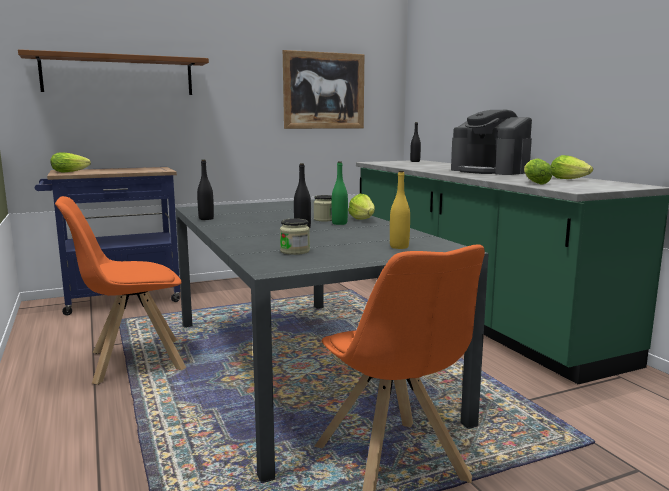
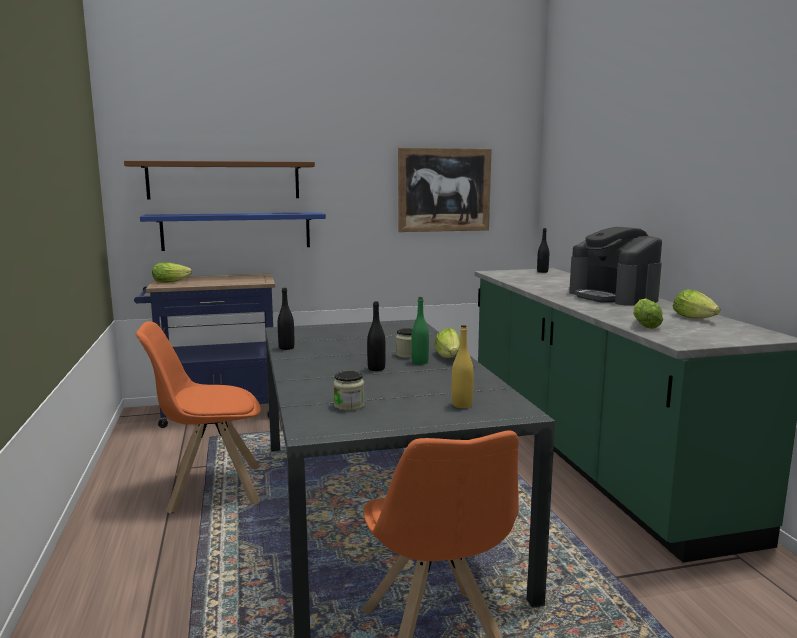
camera: 10 degrees right, 0 degrees up
none -> blue shelf [140,212,326,251]

